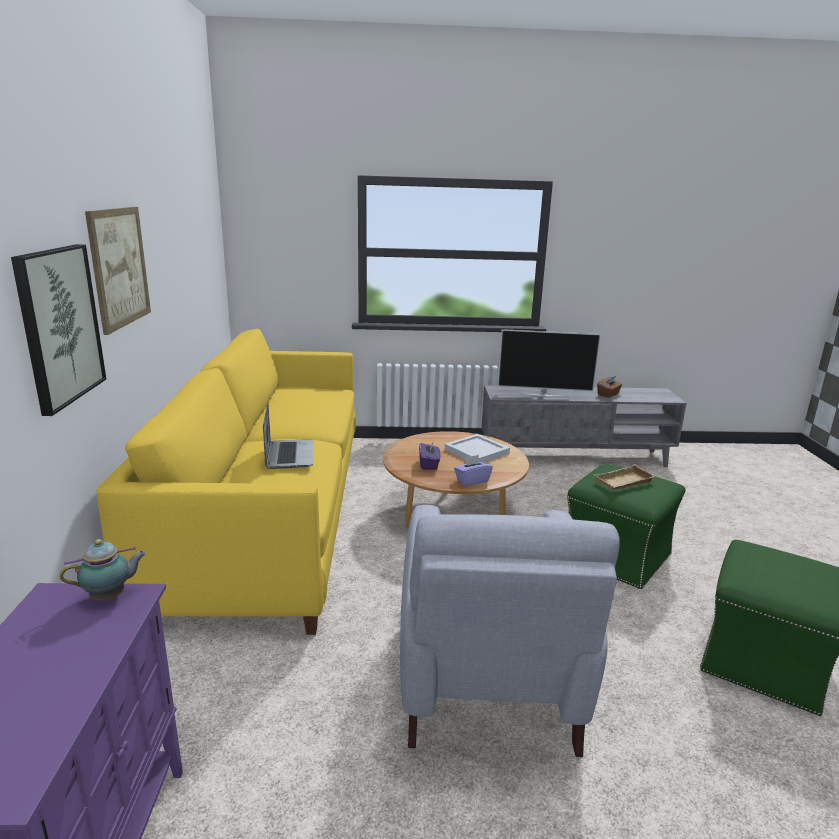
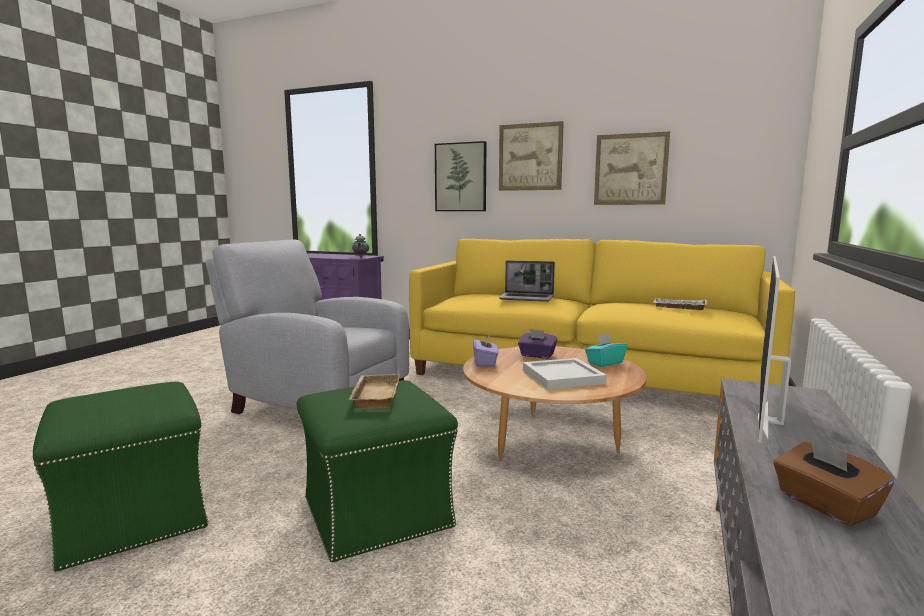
camera: 115 degrees right, 10 degrees down
none -> turquoise tissue box [585,333,627,367]
none -> picture [594,131,670,205]
none -> white tray [653,298,707,310]

